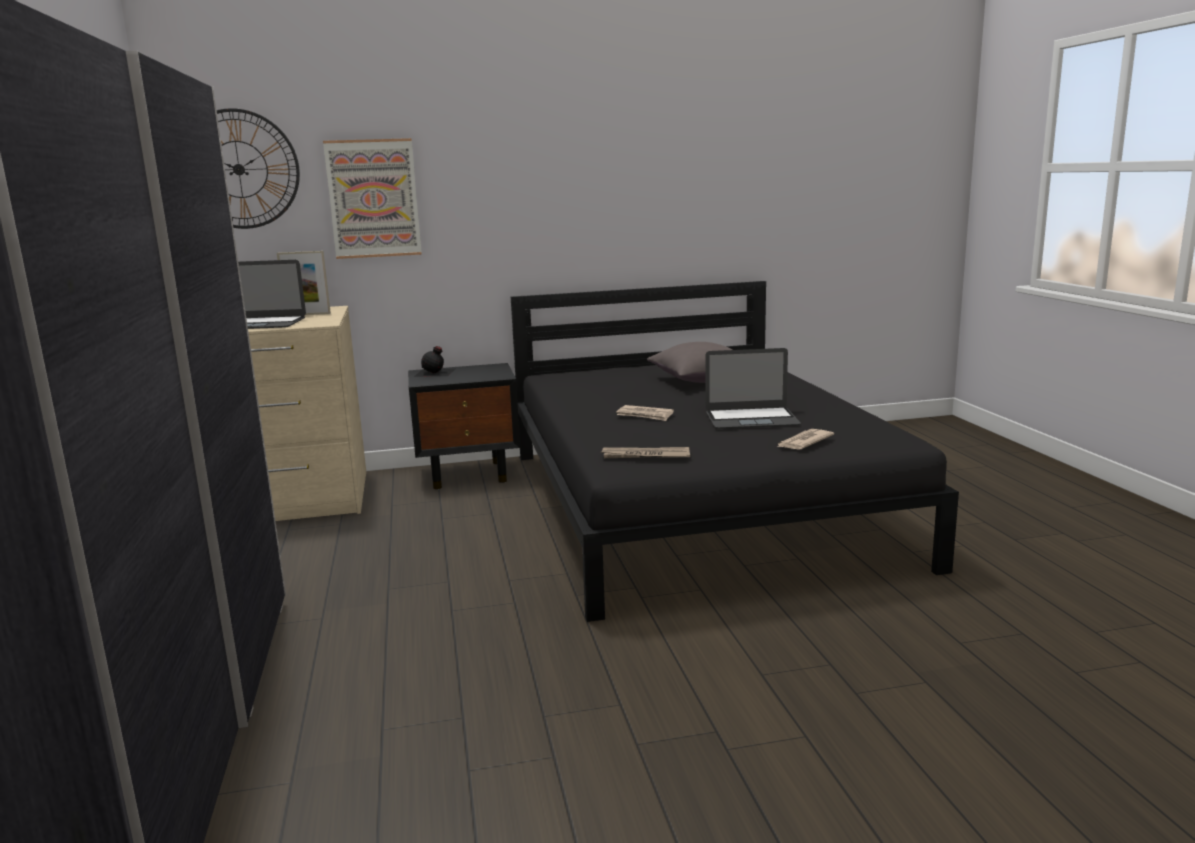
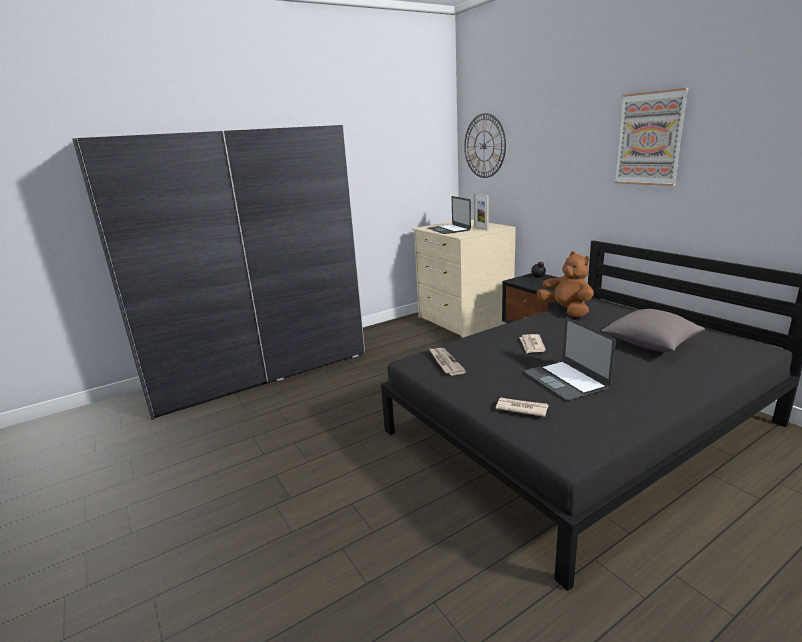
camera: 70 degrees right, 5 degrees up
picture [323,138,422,259] -> picture moved to [614,88,689,186]
none -> brown plush toy [537,251,594,317]

